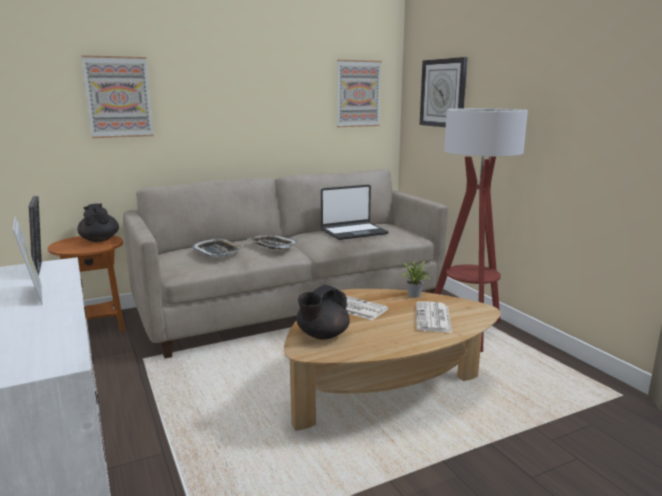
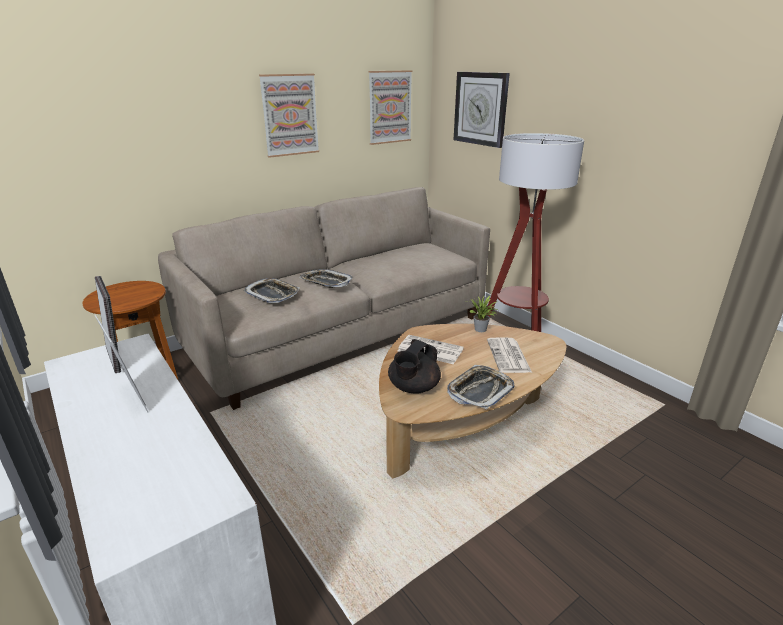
camera: 10 degrees left, 10 degrees up
black teapot [77,203,119,242] -> none
picture [81,55,154,138] -> picture moved to [259,74,319,158]
laptop [321,185,389,240] -> none
none -> tray [447,365,514,410]

